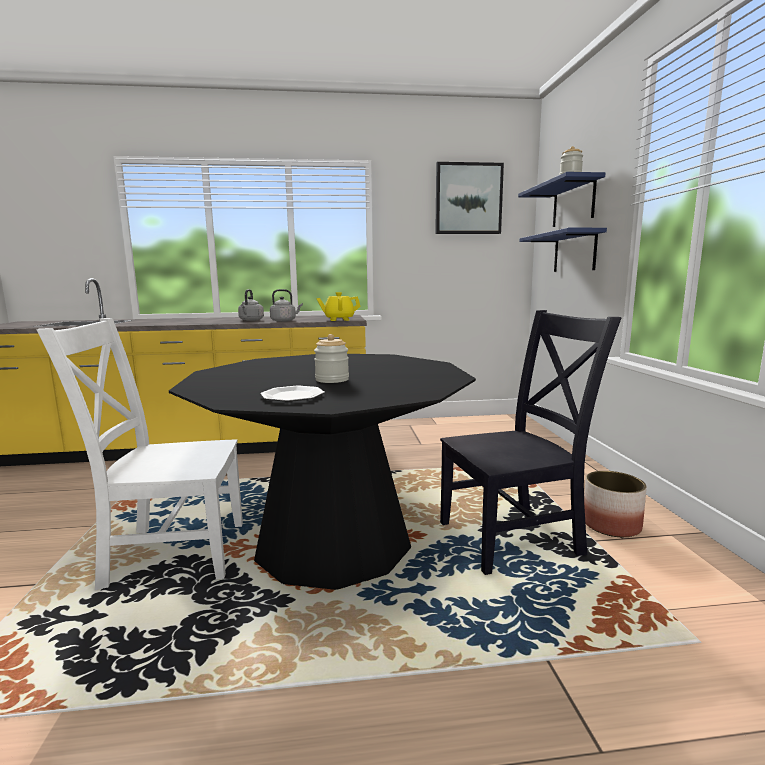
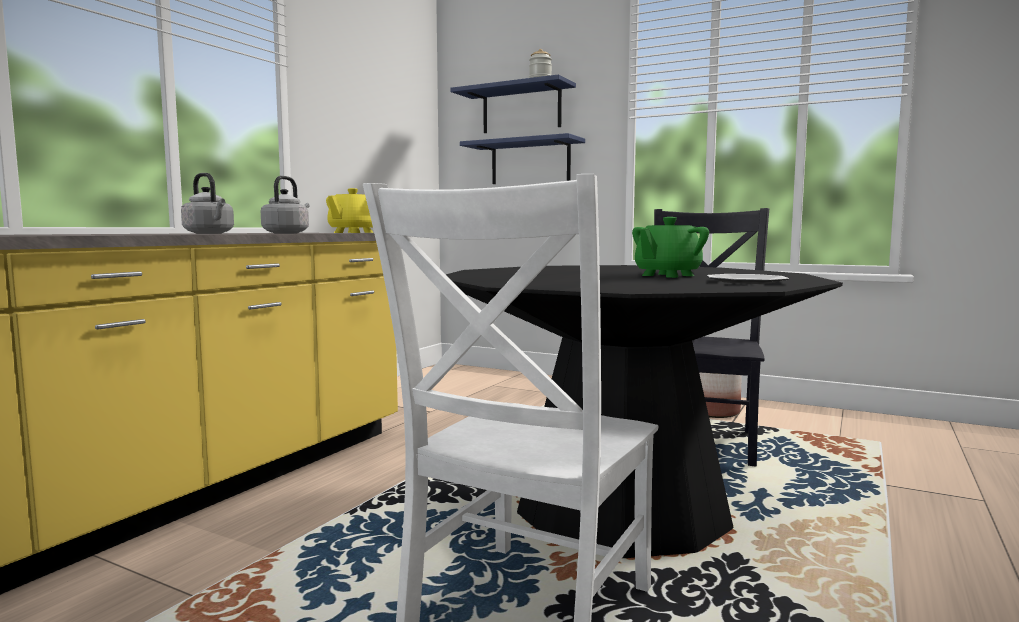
camera: 55 degrees left, 5 degrees down
jar [314,334,349,383] -> green teapot [632,217,709,278]
picture [435,162,504,234] -> none

